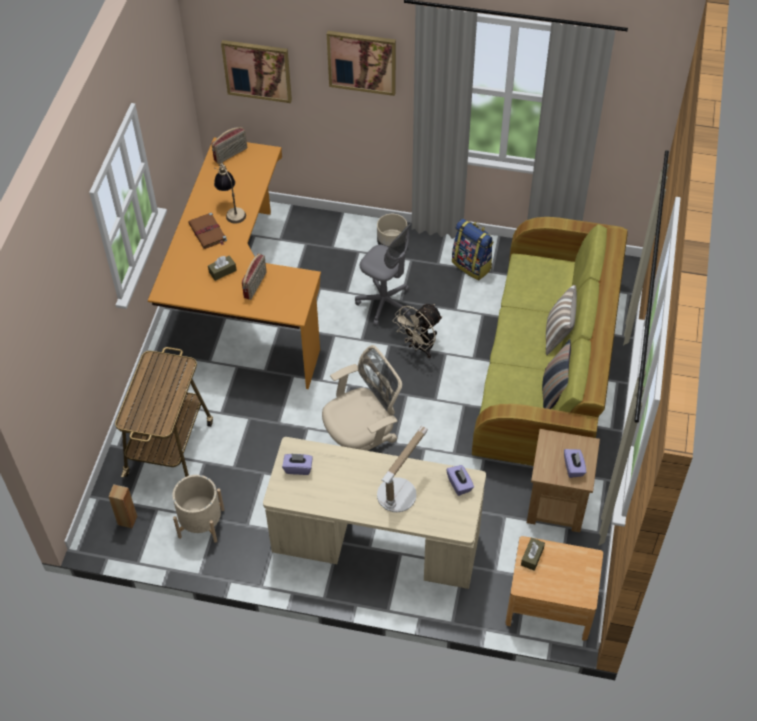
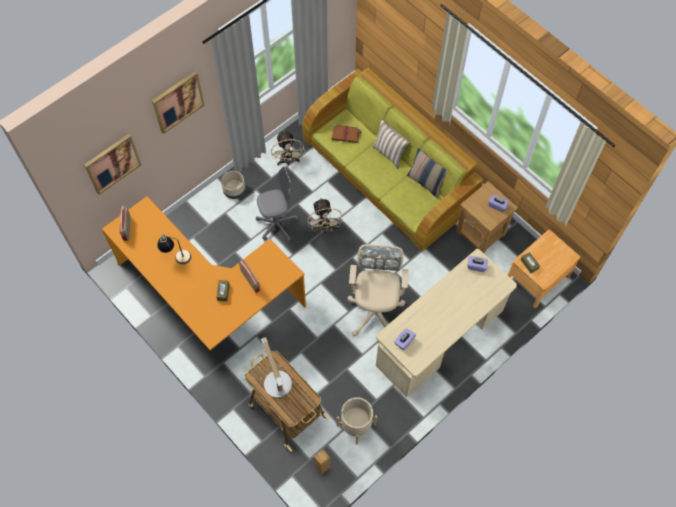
camera: 55 degrees left, 10 degrees up
brown book [188,212,227,249] -> brown book moved to [332,124,362,143]
table lamp [377,426,428,512] -> table lamp moved to [261,337,292,398]
backpack [452,219,494,280] -> beige fan [271,130,305,166]

